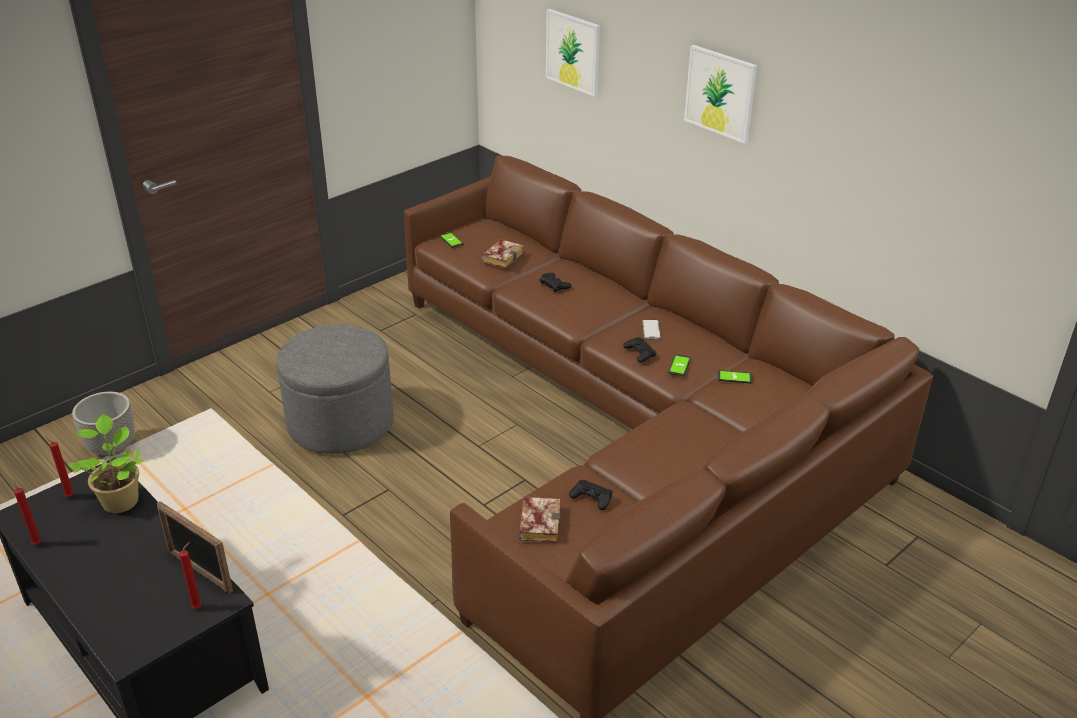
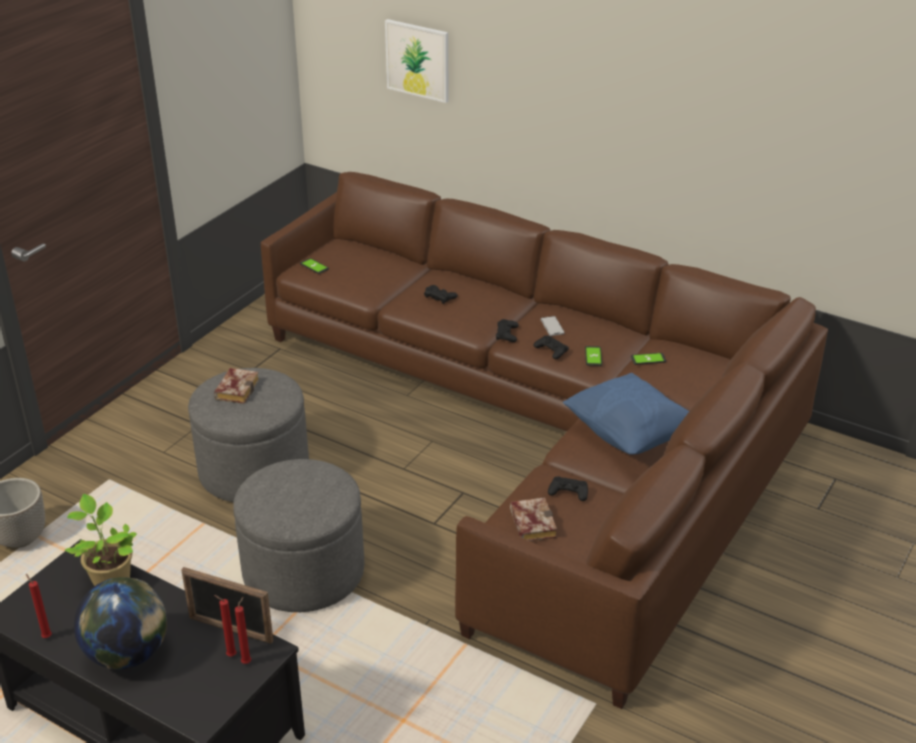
camera: 15 degrees left, 0 degrees up
red candle [45,436,74,497] -> red candle moved to [214,595,237,657]
book [482,239,523,268] -> book moved to [214,368,259,404]
picture [684,45,757,144] -> none
none -> globe [74,577,167,669]
none -> grey ottoman [233,459,364,612]
none -> black game controller [496,319,519,342]
none -> blue pillow [563,373,689,455]

